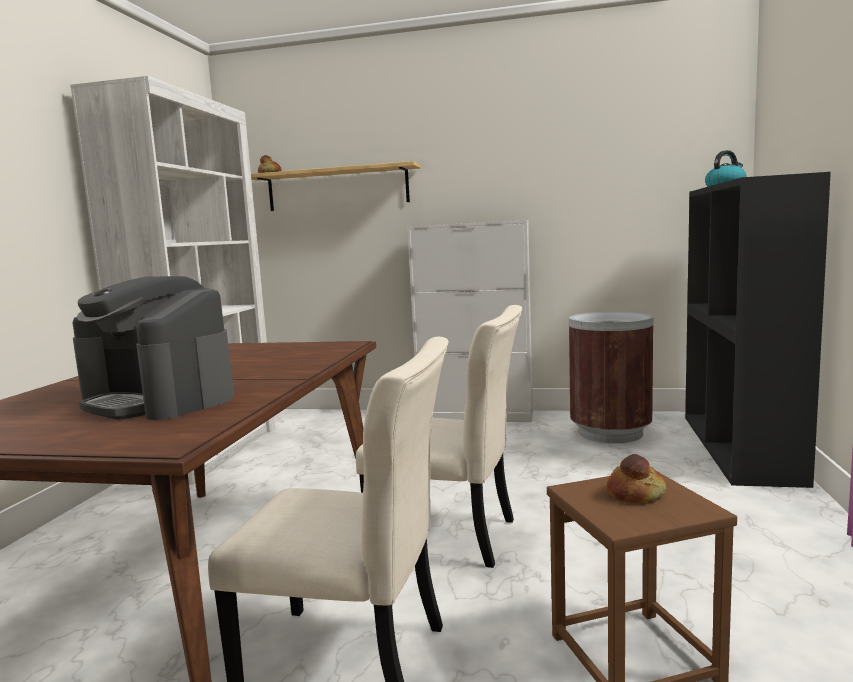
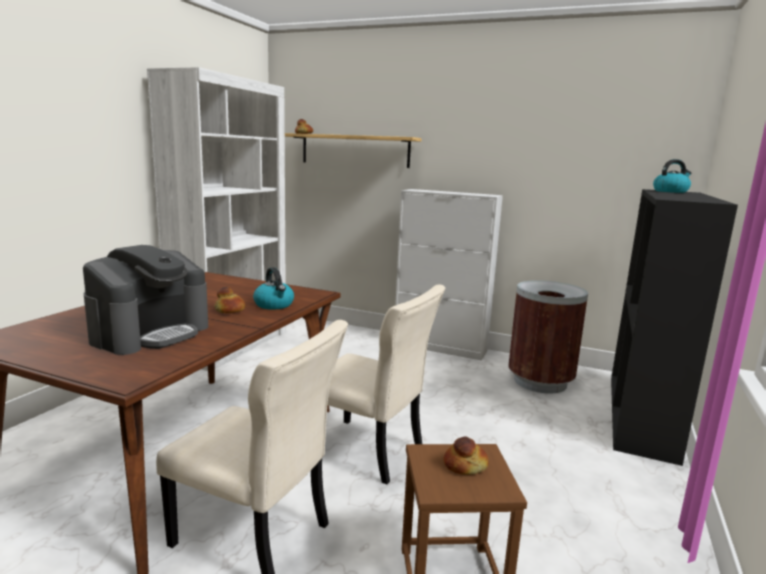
camera: 10 degrees right, 5 degrees up
coffee machine [72,276,234,420] -> coffee machine turned 105 degrees counterclockwise [83,245,208,355]
none -> bread [214,287,245,313]
none -> kettle [253,267,294,309]

